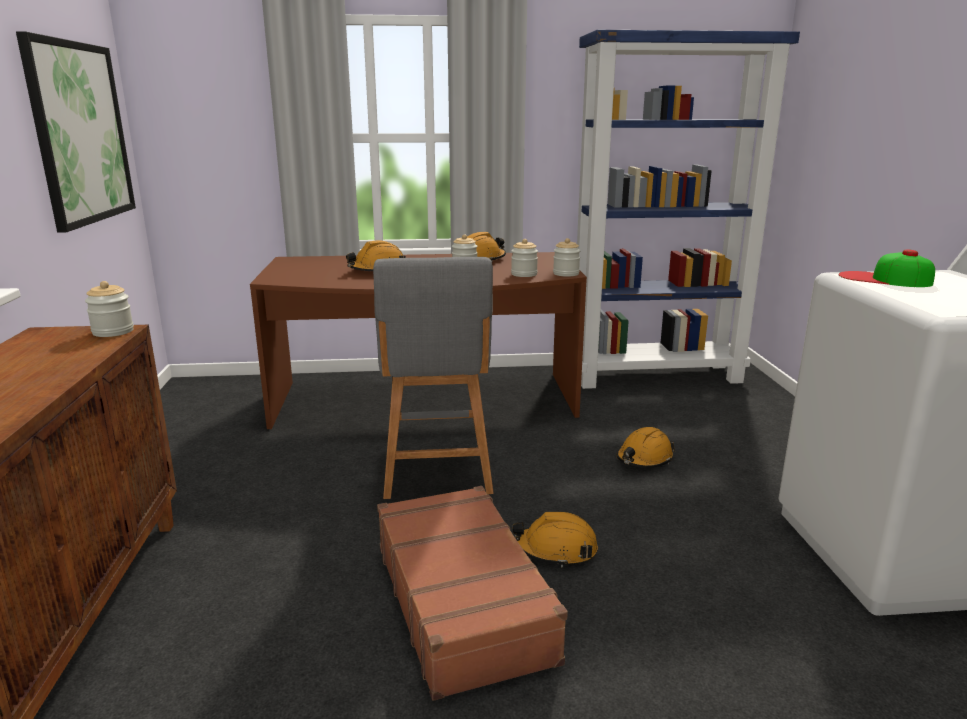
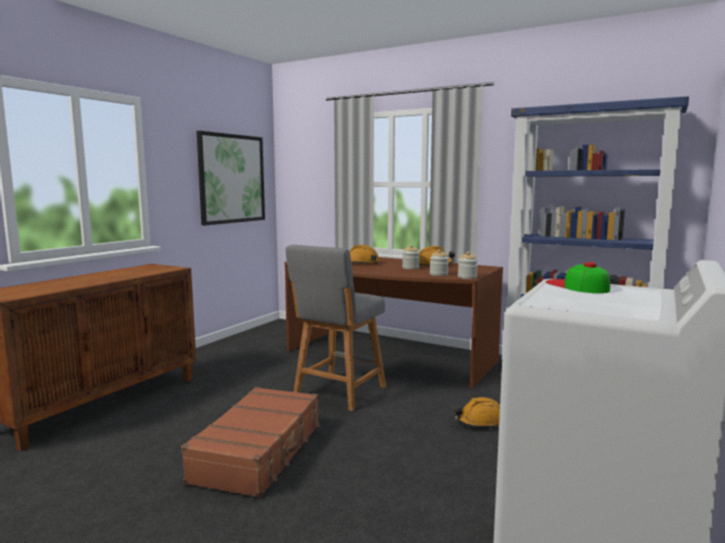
camera: 35 degrees right, 10 degrees down
jar [85,281,134,337] -> none
orange hard hat [512,512,598,567] -> none

